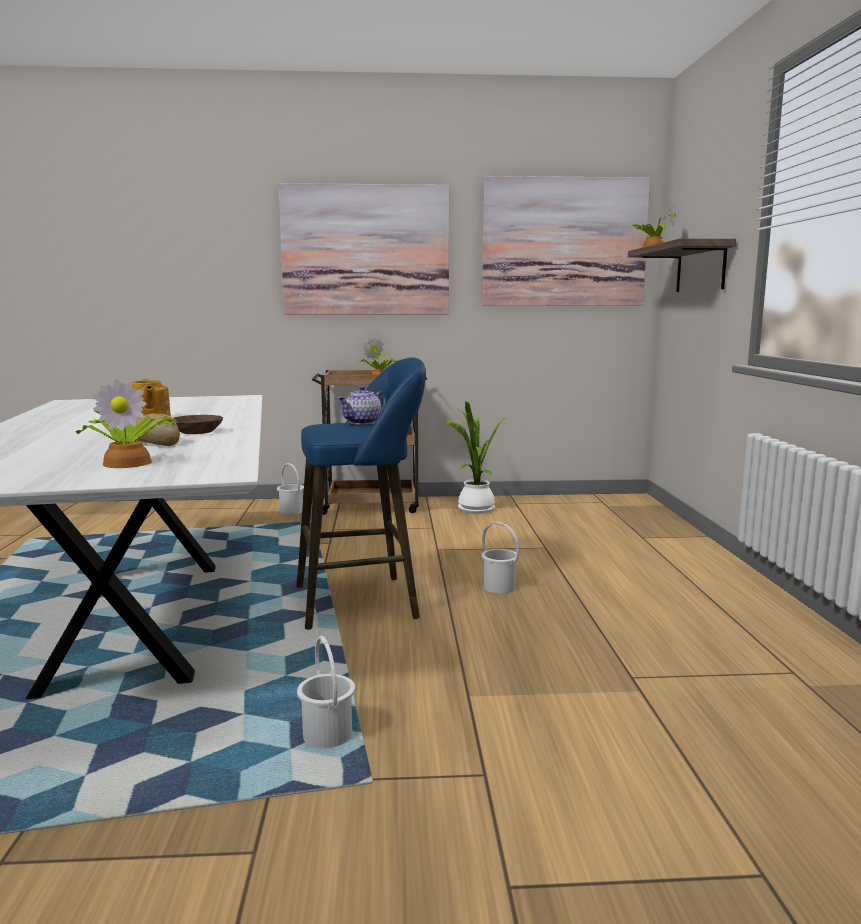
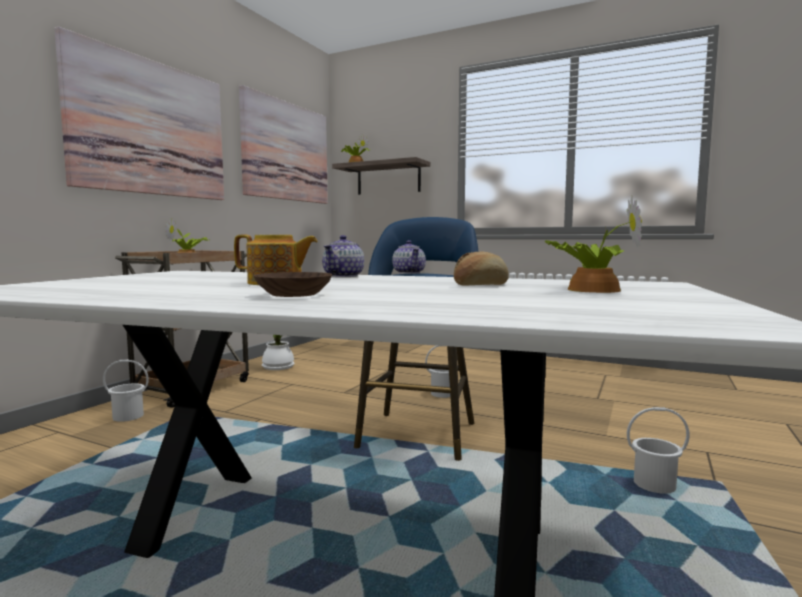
camera: 60 degrees left, 5 degrees down
brown bowl [174,415,223,434] -> brown bowl moved to [254,272,332,297]
none -> teapot [322,235,364,277]

